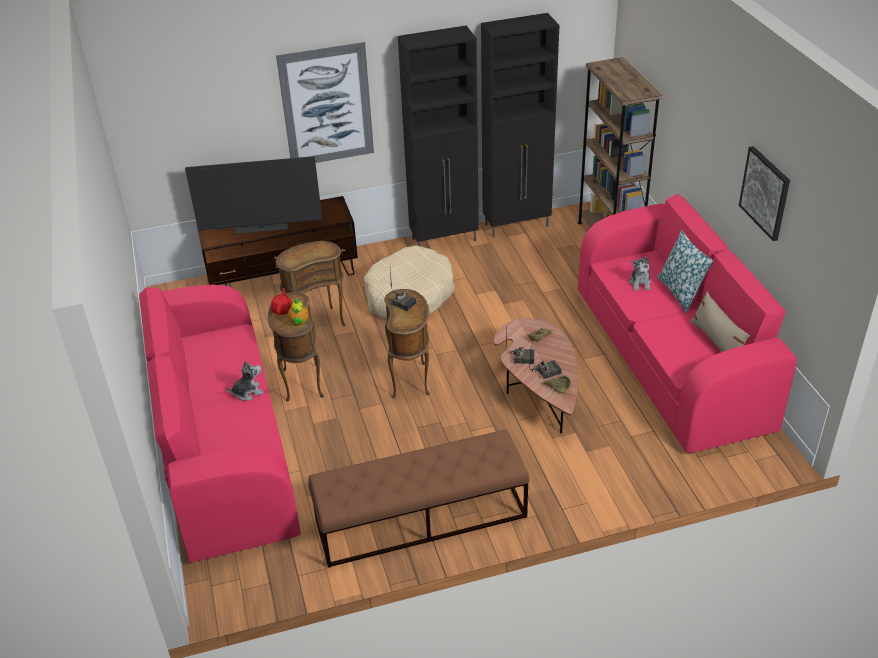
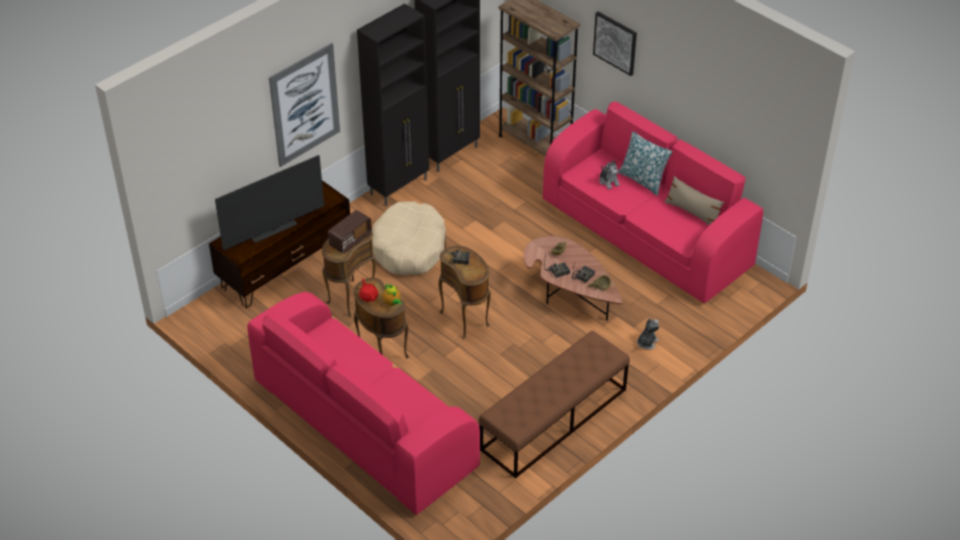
camera: 30 degrees left, 5 degrees up
plush toy [225,360,264,401] -> plush toy moved to [637,318,659,350]
picture [739,146,790,241] -> picture moved to [593,11,637,76]
none -> radio [328,210,372,254]

